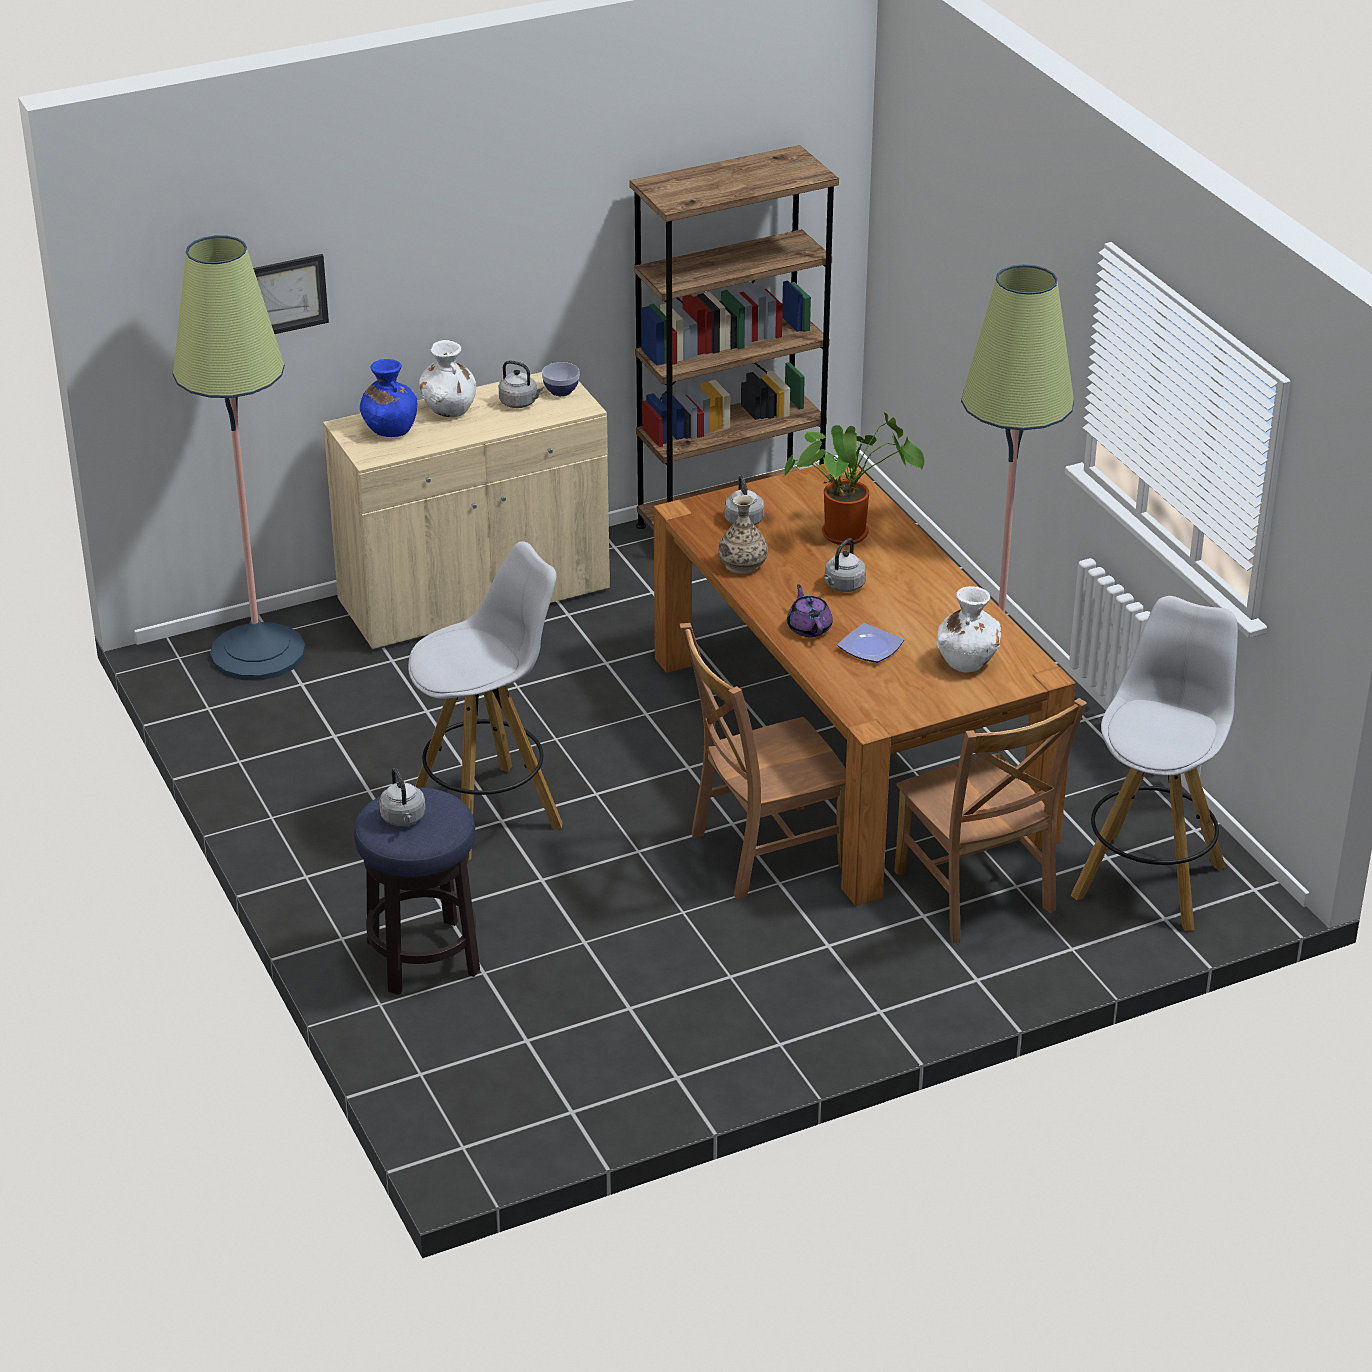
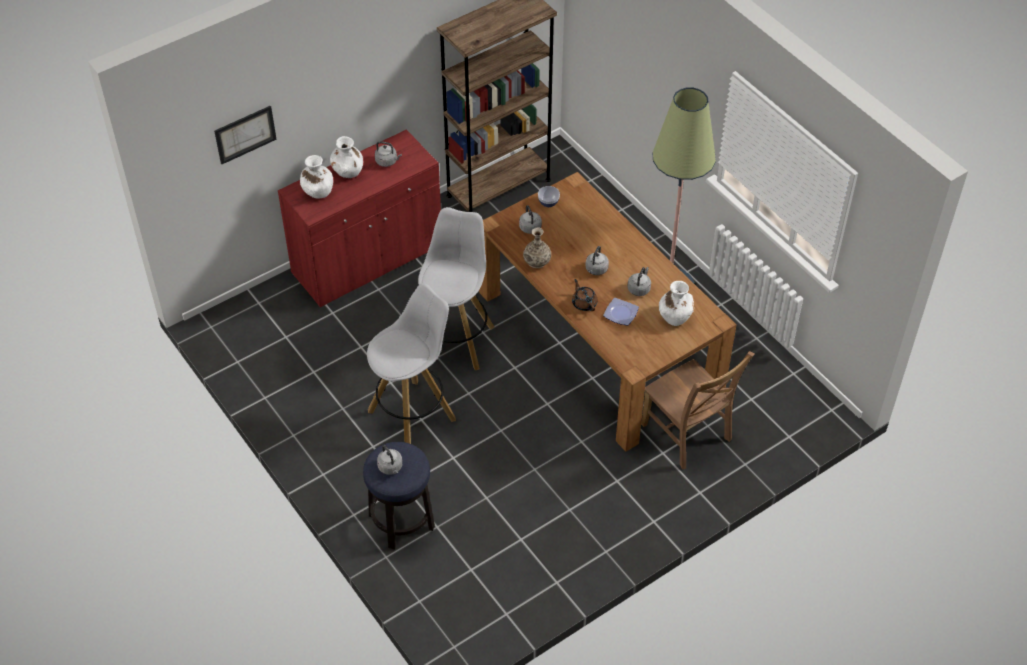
camera: 10 degrees left, 15 degrees up
floor lamp [173,235,305,681] -> none
beige cabinet [323,372,610,650] -> red cabinet [278,129,441,307]
blue vase [360,359,417,437] -> white vase [300,155,333,198]
bowl [542,362,580,396] -> bowl moved to [538,186,560,207]
brown chair [680,623,846,900] -> none
potted plant [784,412,925,545] -> none
purple teapot [787,584,833,637] -> brown teapot [572,279,598,311]
white stool [1071,596,1238,931] -> white stool moved to [418,207,494,370]
none -> grey kettle [627,267,651,296]

